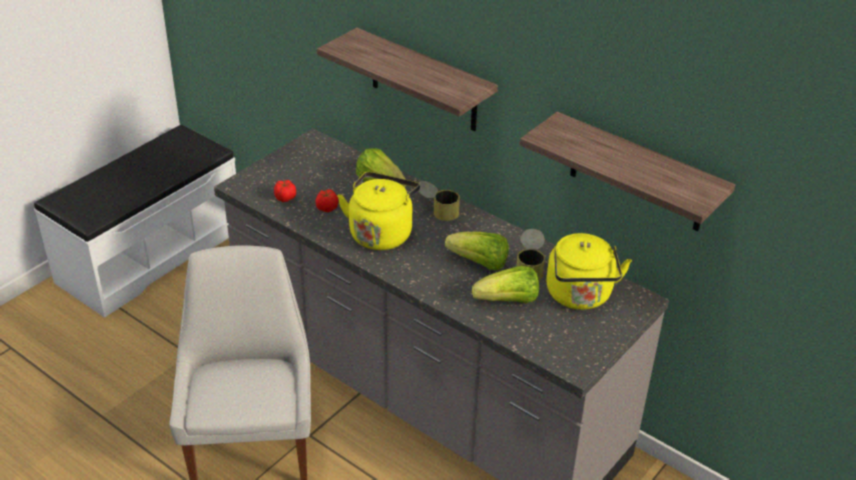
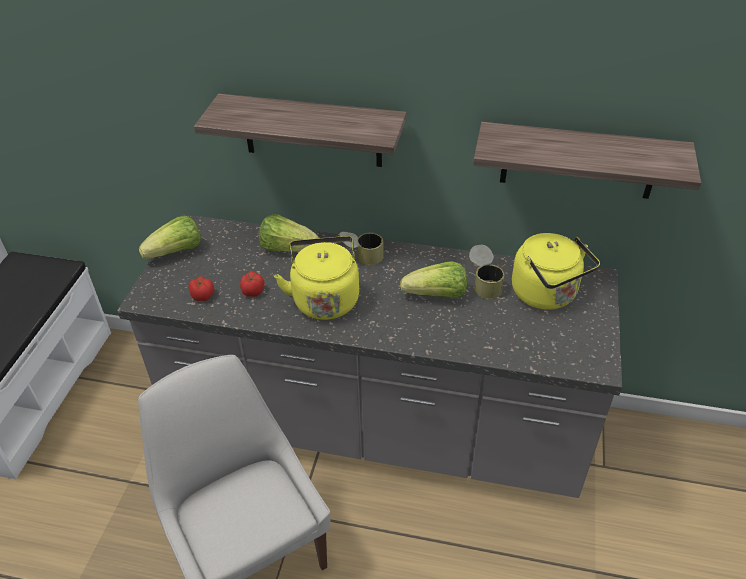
camera: 25 degrees left, 5 degrees up
lettuce [472,266,539,303] -> lettuce moved to [139,216,201,259]

